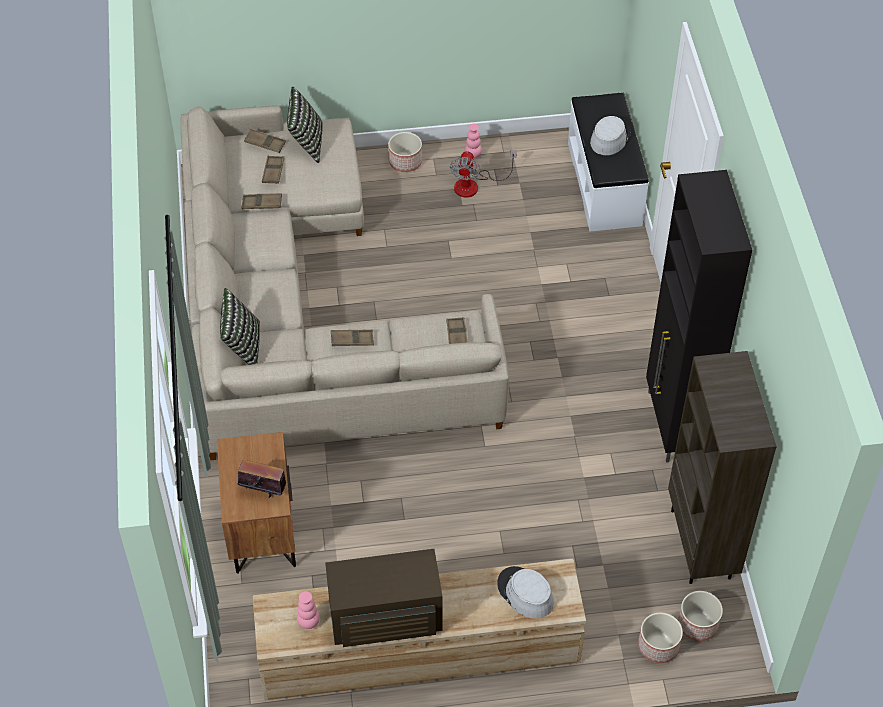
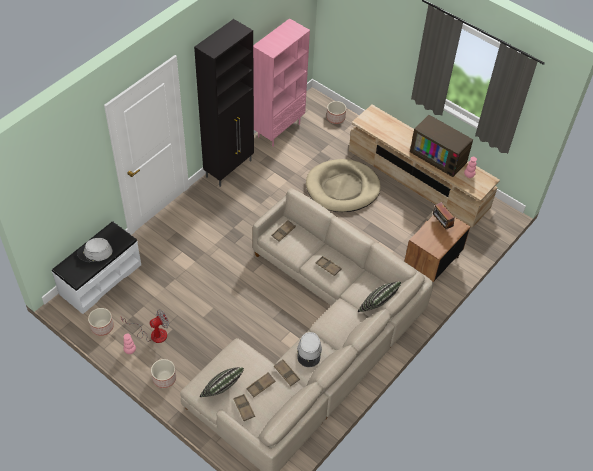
camera: 135 degrees left, 0 degrees up
grey hat [497,566,554,619] -> grey hat moved to [297,332,322,367]
brown bookcase [668,351,777,584] -> pink bookcase [253,18,310,147]
planter [678,591,723,641] -> planter moved to [88,308,114,336]
none -> beige dog bed [306,159,381,212]

